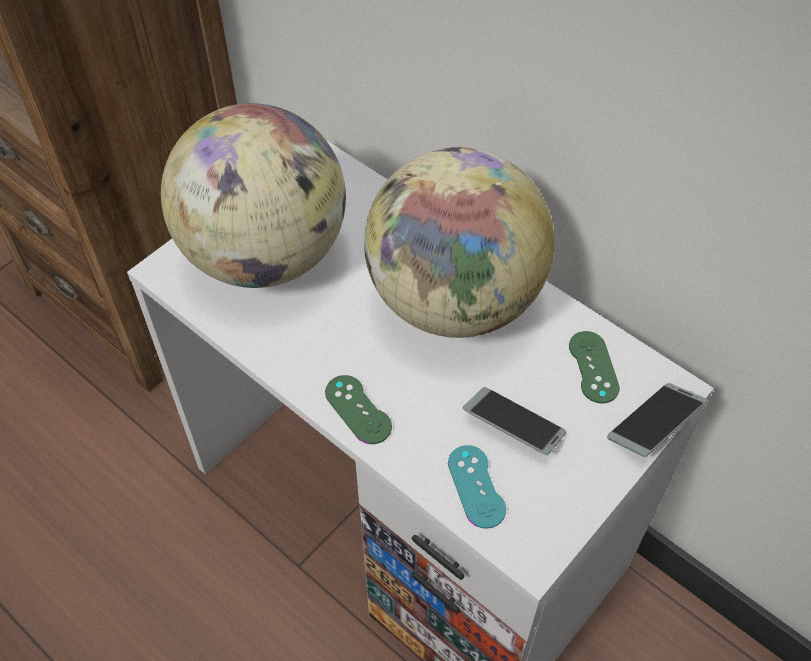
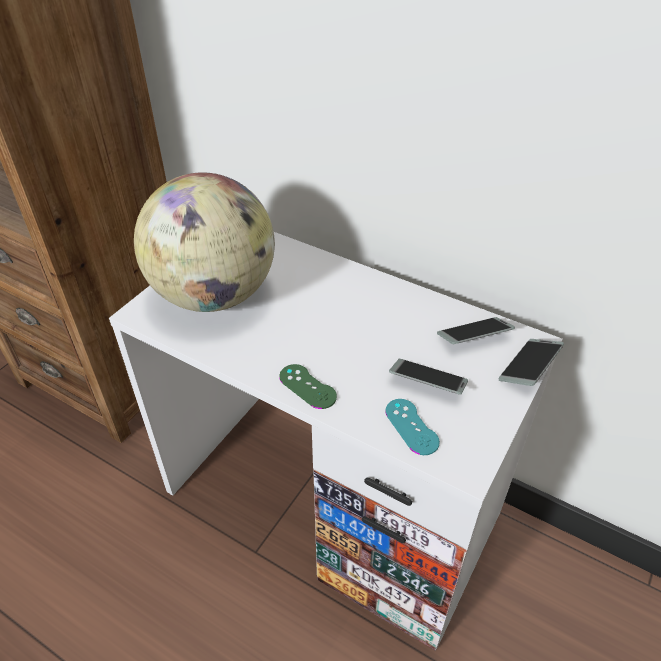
camera: 10 degrees left, 10 degrees down
globe [364,147,554,338] -> none
green game controller [569,331,620,403] -> phone [437,317,515,344]

